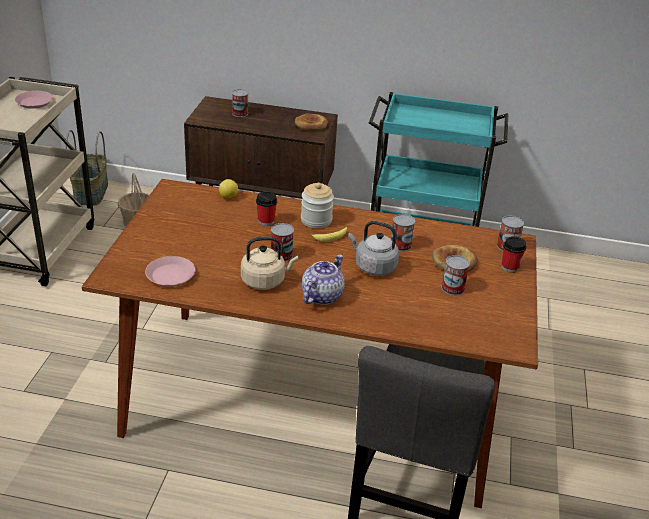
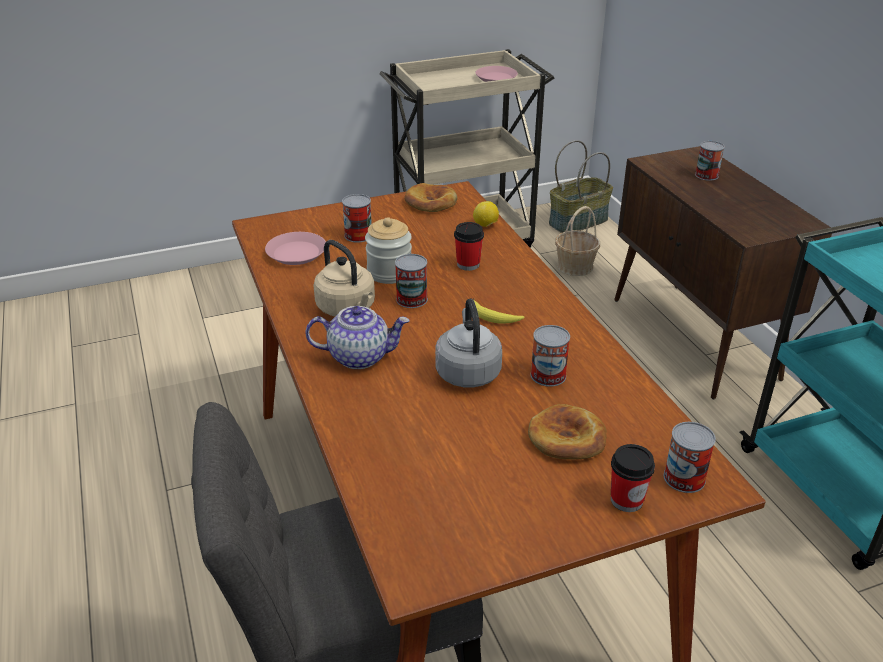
camera: 60 degrees right, 0 degrees up
bread [295,113,328,130] -> bread moved to [404,183,458,212]
jar [301,183,334,228] -> jar moved to [365,217,412,284]
can [442,255,470,295] -> can moved to [342,194,372,243]

